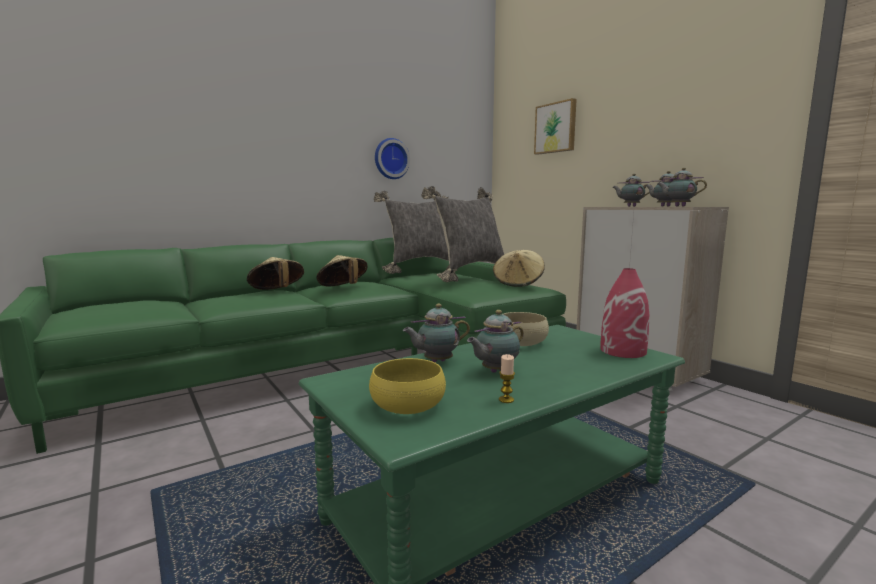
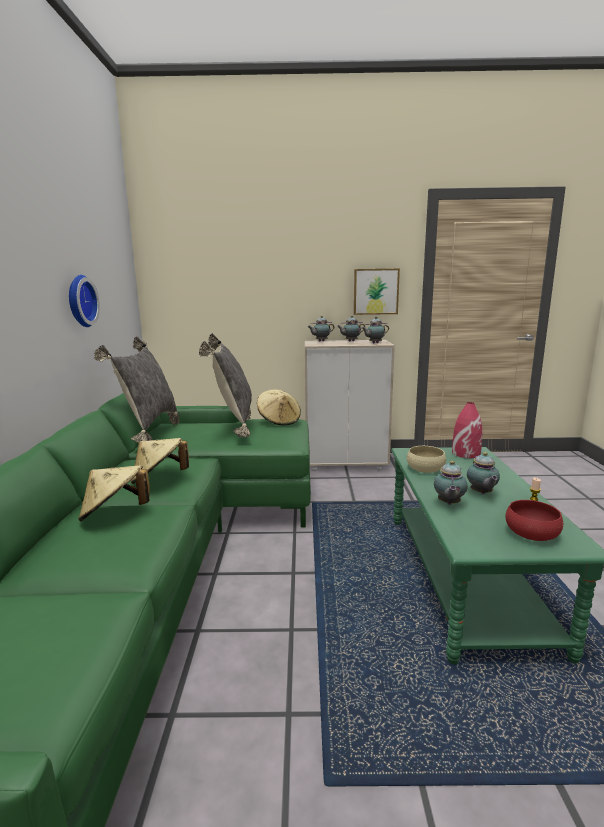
camera: 55 degrees left, 5 degrees up
yellow bowl [369,358,446,414] -> red bowl [505,500,563,541]
picture [534,98,577,155] -> picture moved to [354,268,400,315]

